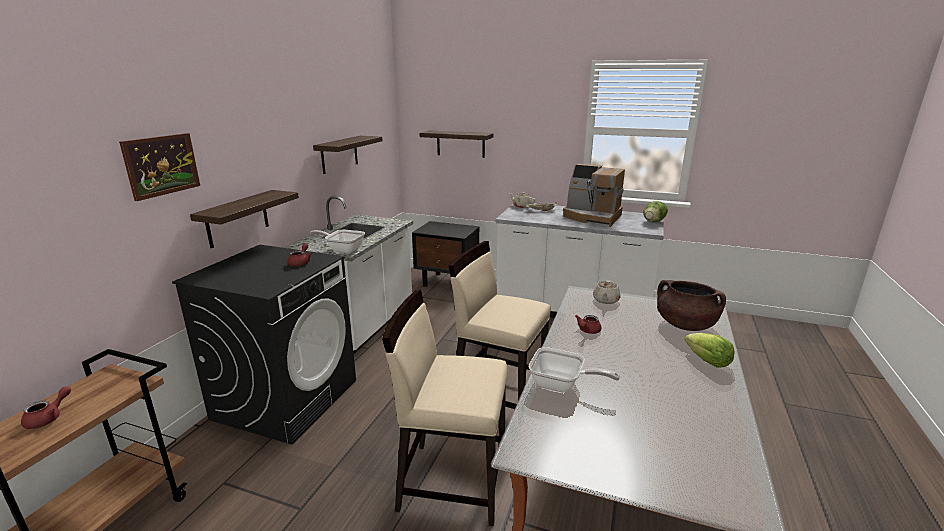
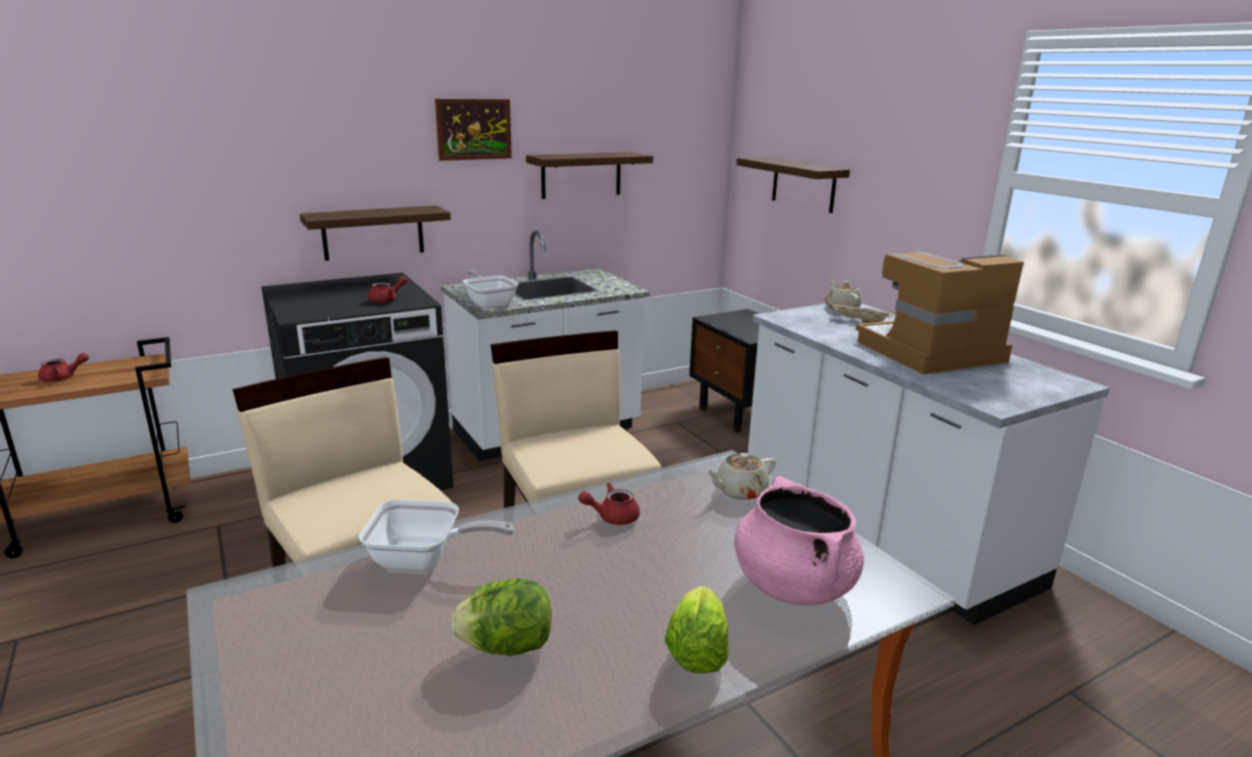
camera: 40 degrees right, 0 degrees up
picture [119,133,200,201] -> picture moved to [435,99,512,161]
frying pan [529,347,620,392] -> frying pan turned 60 degrees counterclockwise [359,499,514,571]
coffee machine [563,164,625,227] -> coffee machine turned 90 degrees clockwise [856,252,1024,374]
lettuce [643,201,668,222] -> lettuce moved to [450,579,552,656]
brown cooking pot [657,280,726,331] -> pink cooking pot [734,476,864,605]

